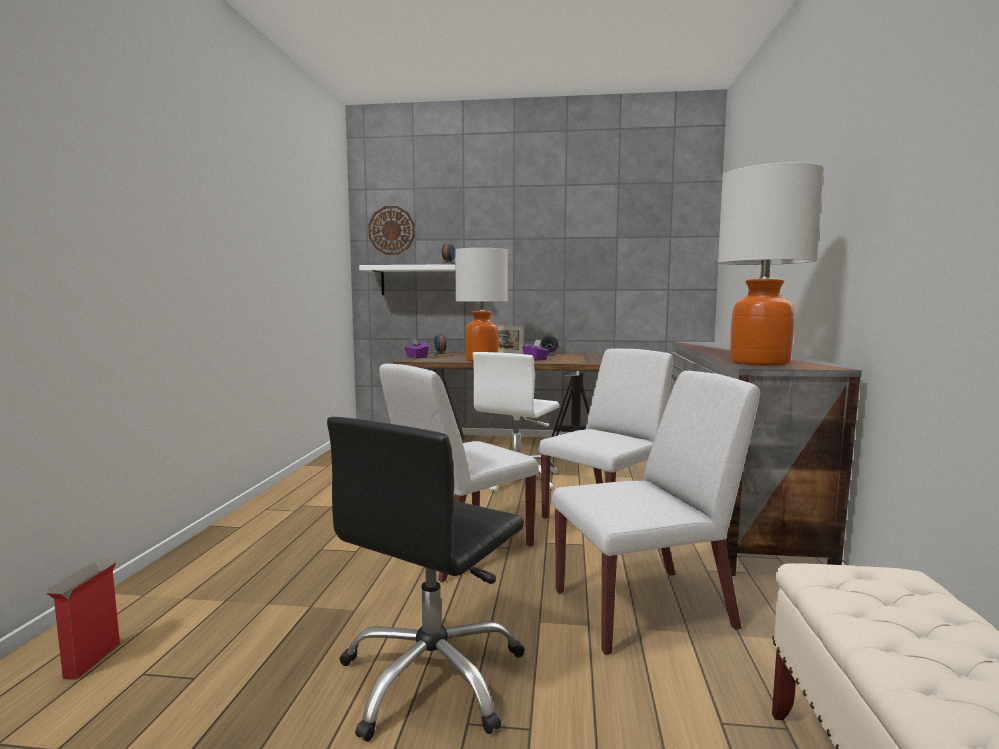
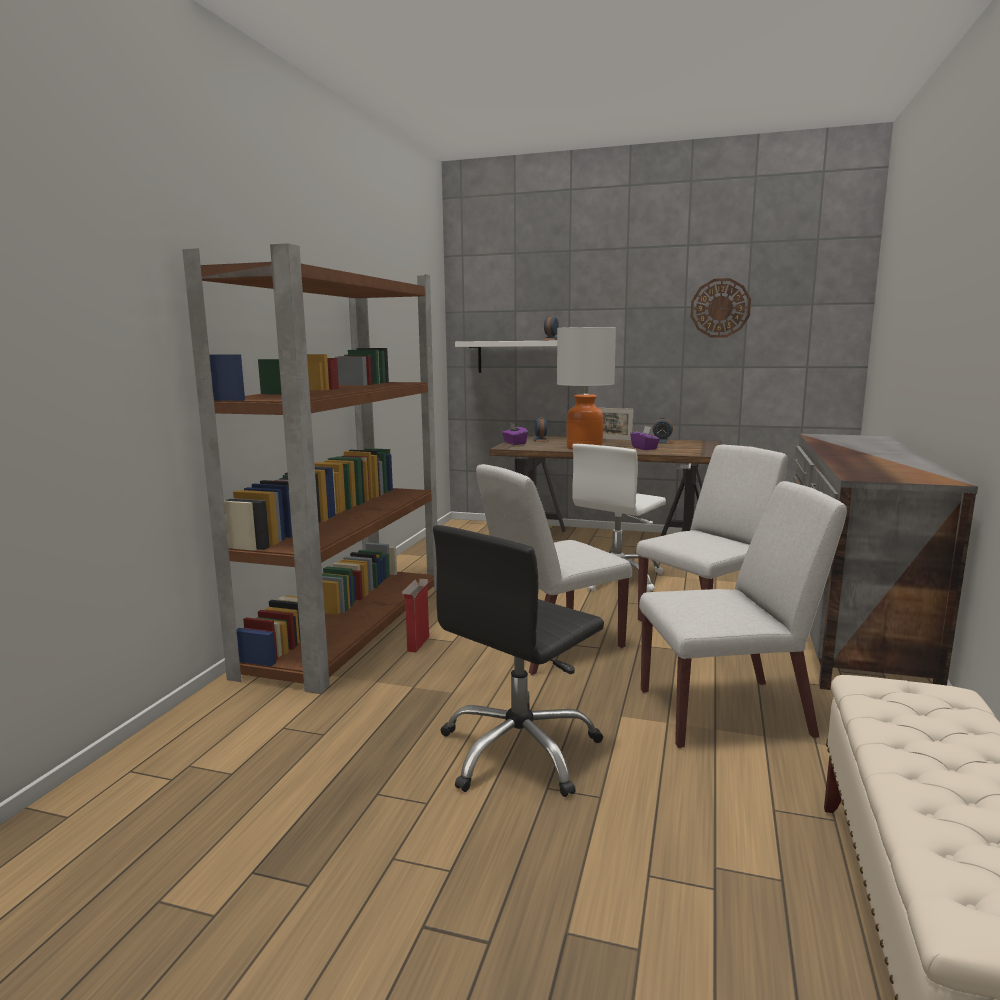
camera: 10 degrees right, 5 degrees up
cardboard box [46,559,120,680] -> cardboard box moved to [402,579,431,652]
wall clock [368,206,415,255] -> wall clock moved to [691,278,751,338]
table lamp [718,162,824,366] -> none
none -> brown bookcase [182,243,437,694]

